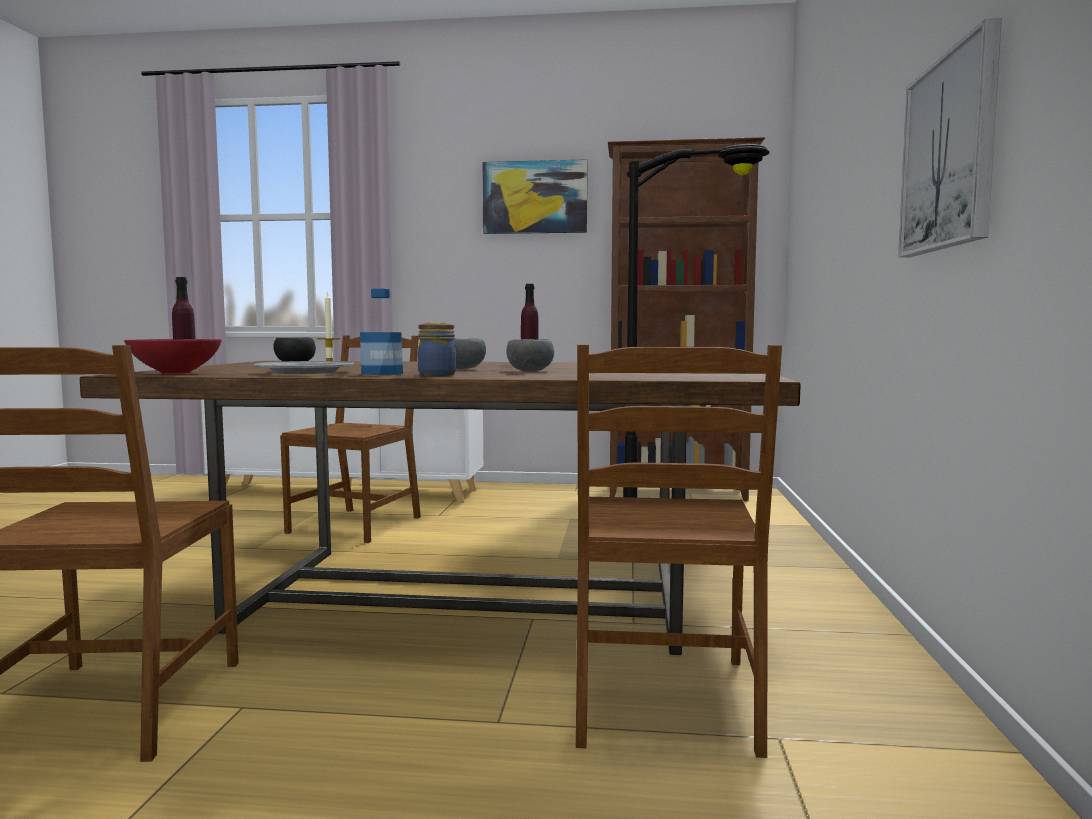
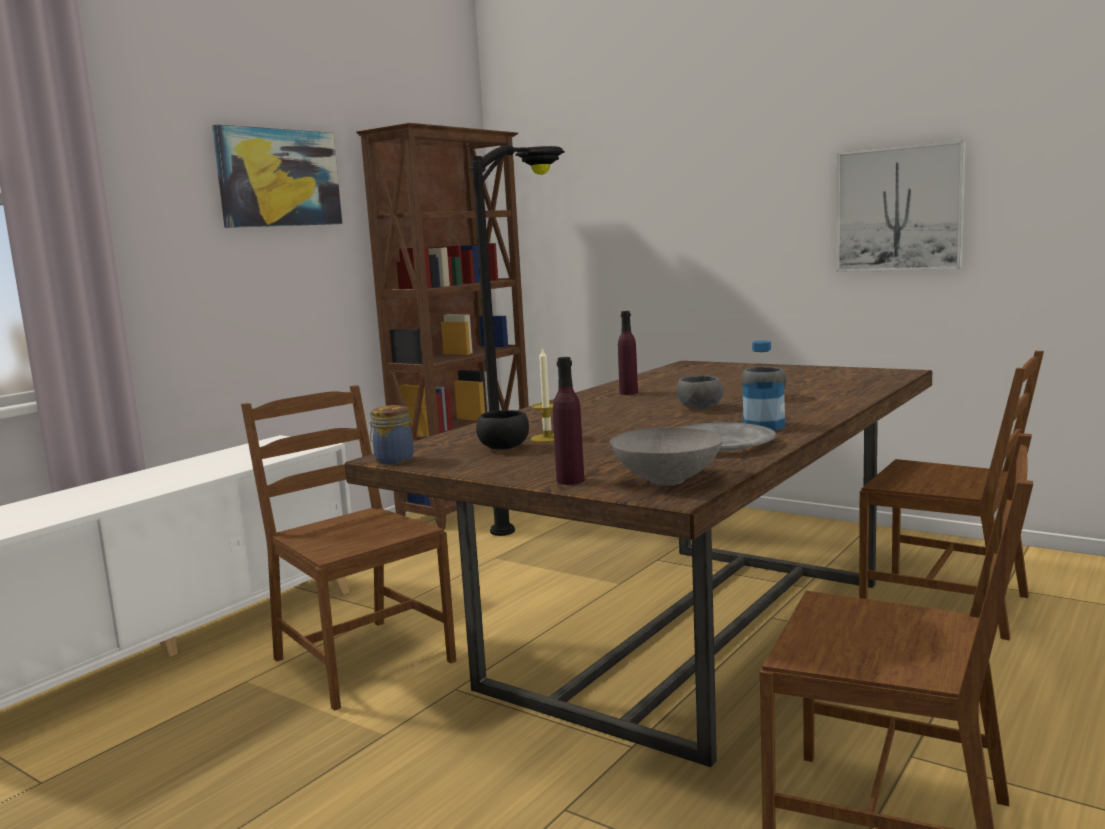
camera: 60 degrees left, 5 degrees up
red bowl [124,339,222,374] -> grey bowl [610,428,723,485]
jar [418,323,456,376] -> jar moved to [369,405,414,464]

